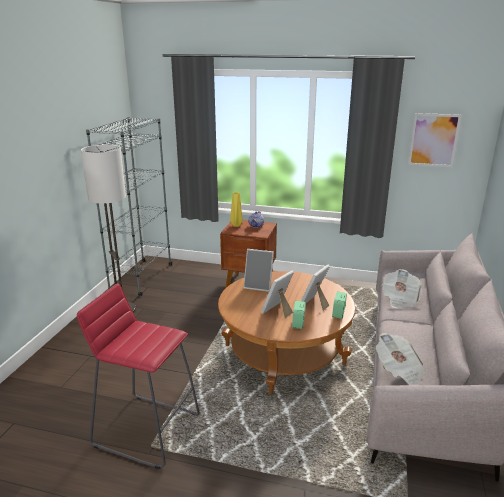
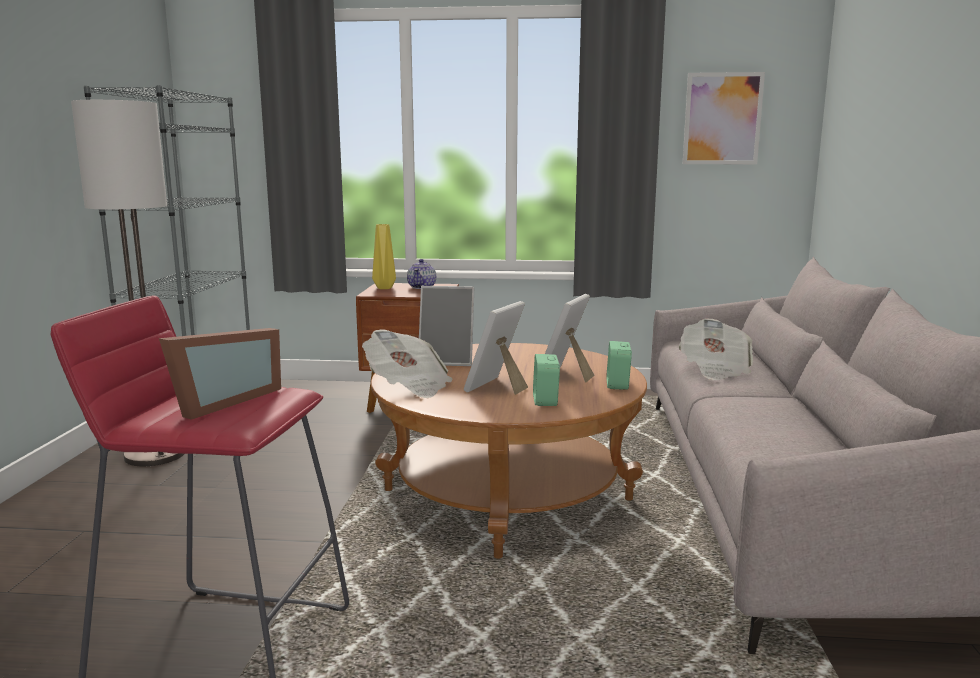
camera: 10 degrees left, 10 degrees down
newspaper [376,333,426,385] -> newspaper moved to [362,330,453,398]
none -> picture frame [159,328,281,420]

